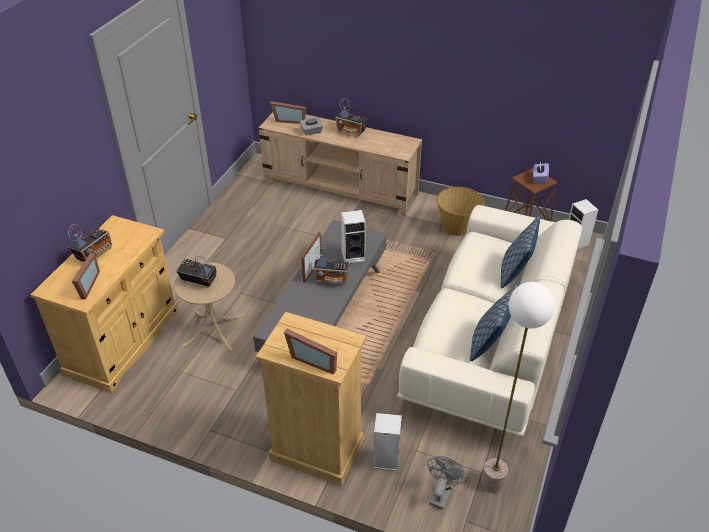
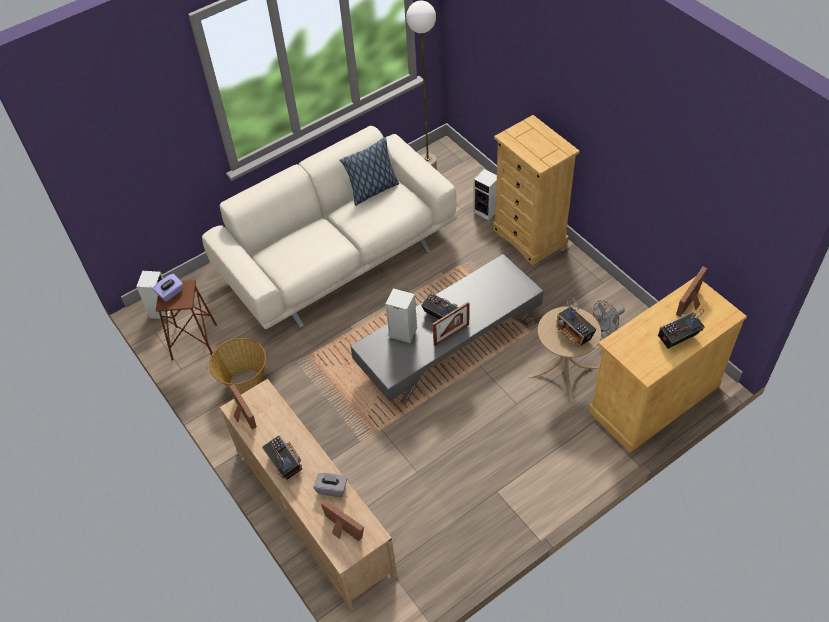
camera: 145 degrees left, 10 degrees up
picture frame [284,329,337,375] -> picture frame moved to [230,384,257,430]
grey fan [427,456,468,510] -> grey fan moved to [593,300,625,338]
pillow [500,216,540,288] -> none

